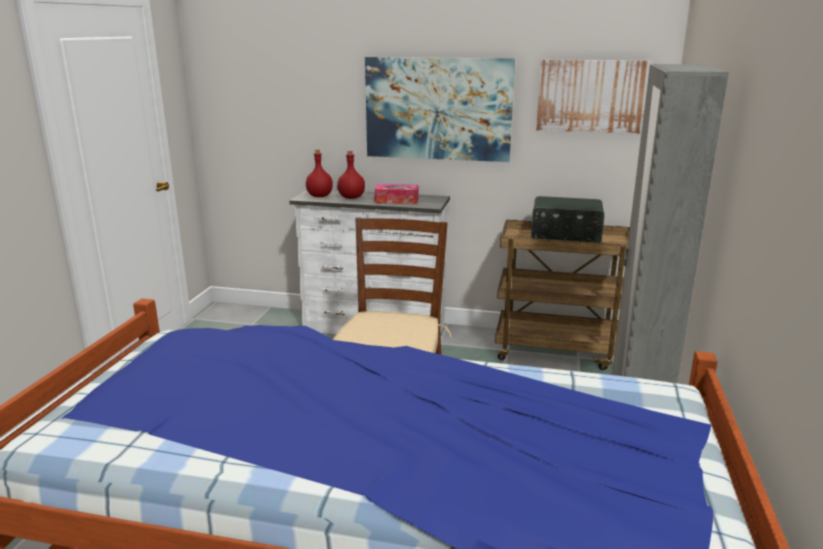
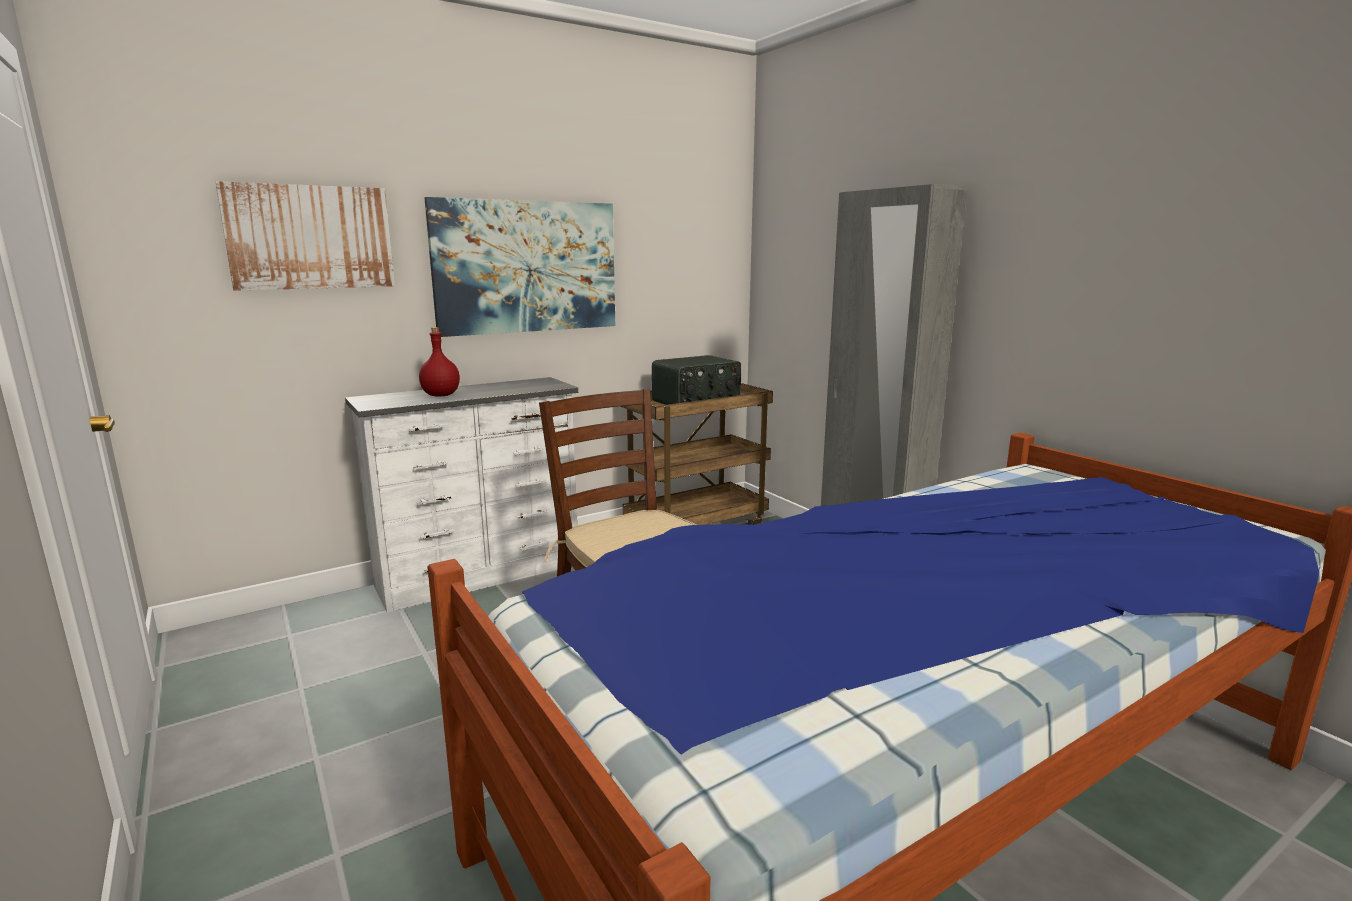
camera: 45 degrees left, 5 degrees down
red bottle [306,149,333,197] -> none
tissue box [375,184,418,204] -> none
picture [536,60,651,134] -> picture moved to [216,181,395,291]

